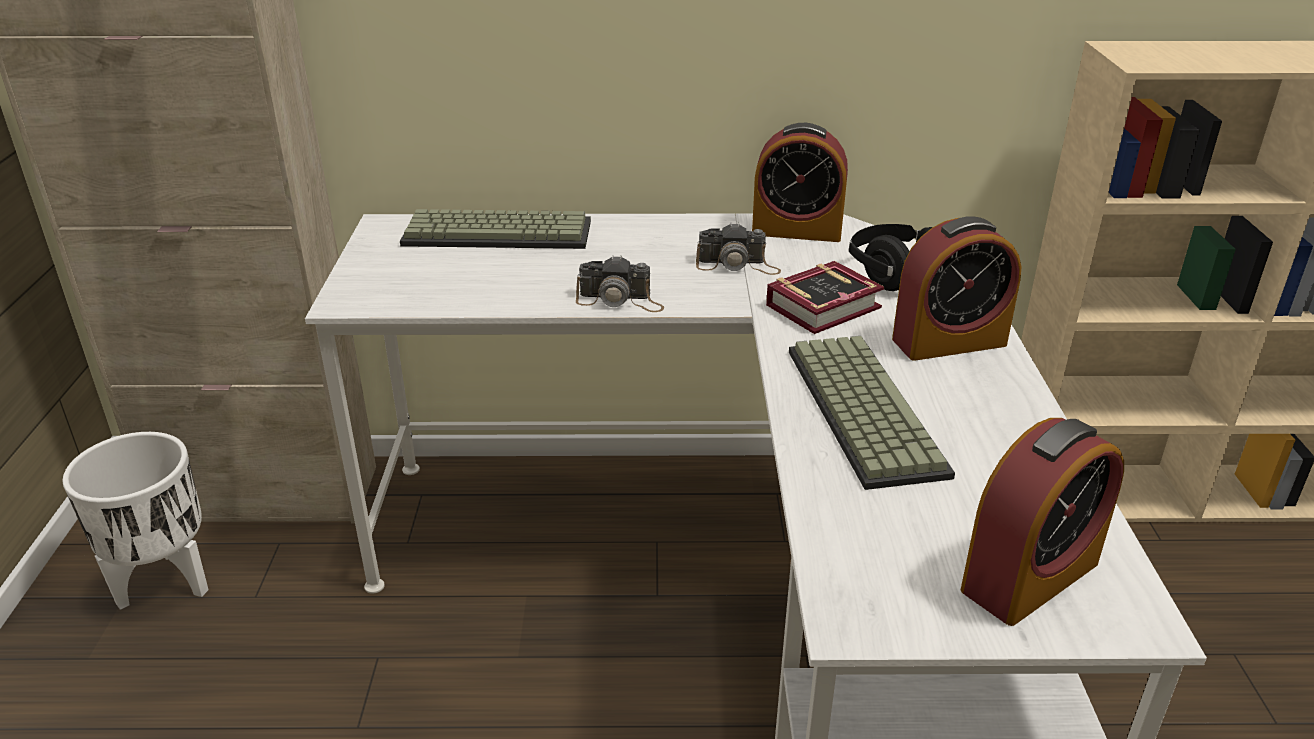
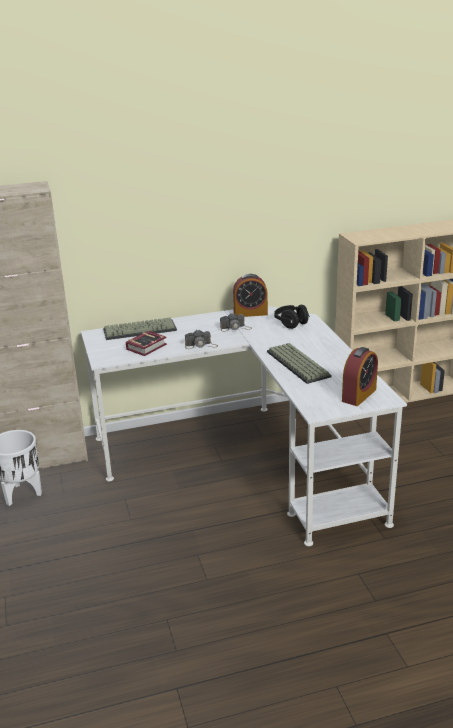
camera: 15 degrees left, 5 degrees down
book [766,261,884,334] -> book moved to [126,331,167,356]
alarm clock [892,216,1021,361] -> none

